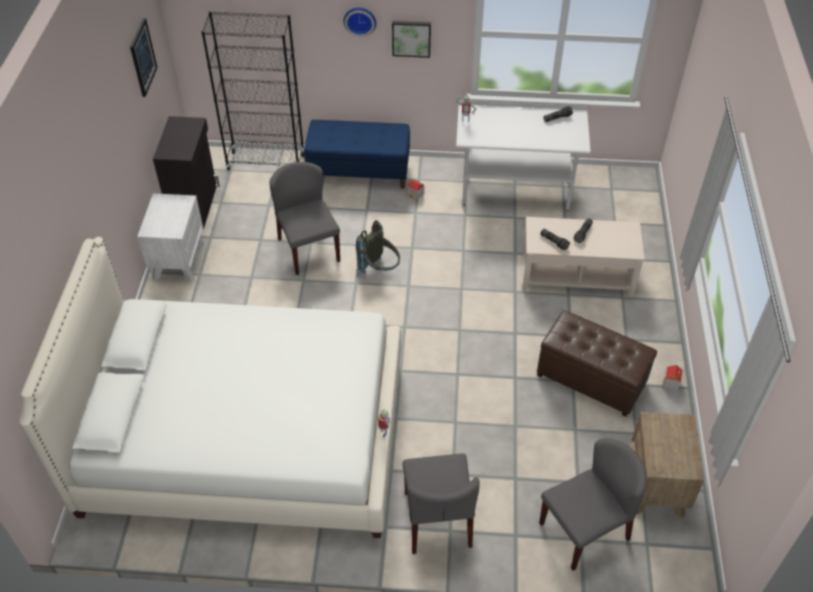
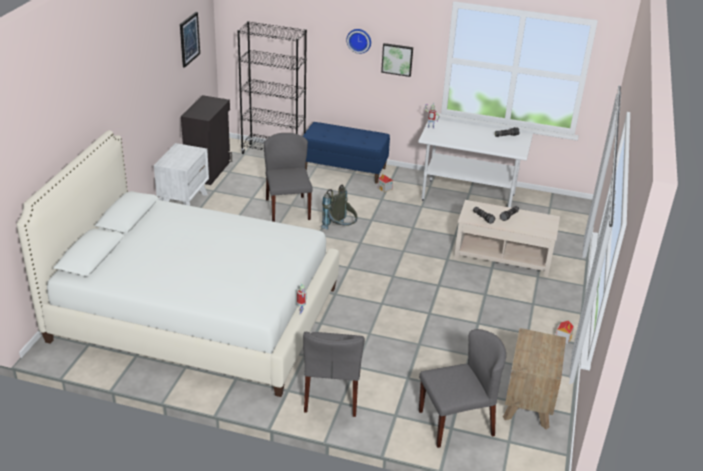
camera: 10 degrees right, 15 degrees down
brown ottoman [537,310,657,417] -> none

